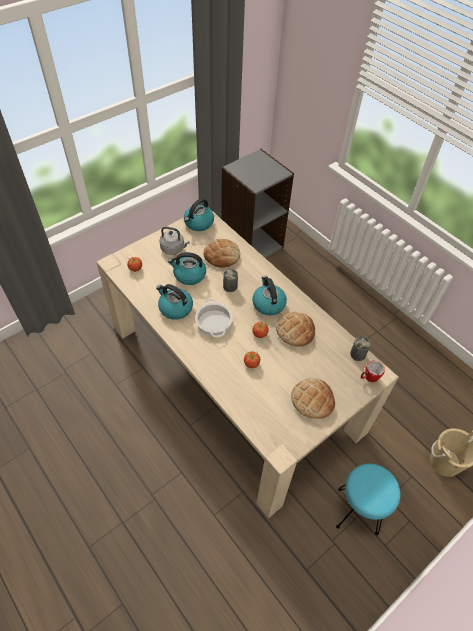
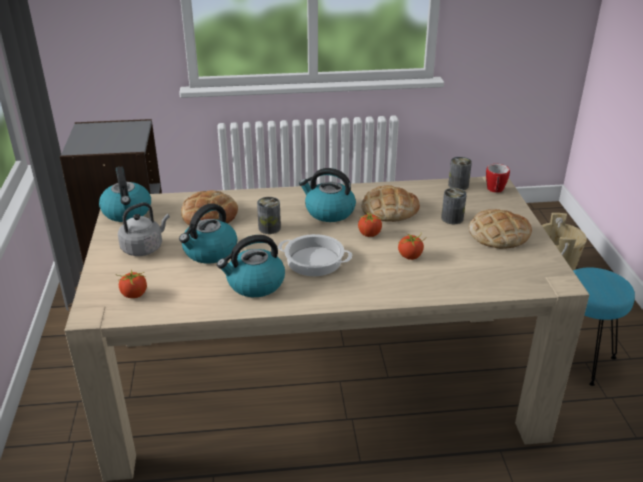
camera: 55 degrees left, 20 degrees down
none -> can [441,188,467,224]

